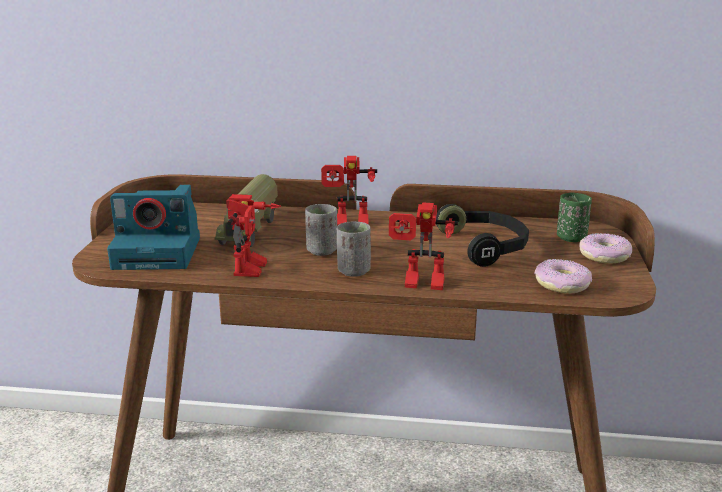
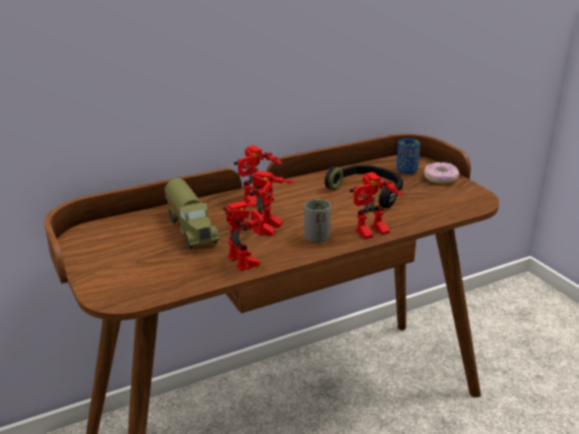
camera: 35 degrees left, 5 degrees up
camera [107,185,200,270] -> none
grey cup [305,204,337,256] -> toy robot [250,171,296,236]
donut [534,259,592,294] -> none
green cup [557,193,592,242] -> blue cup [397,138,421,174]

